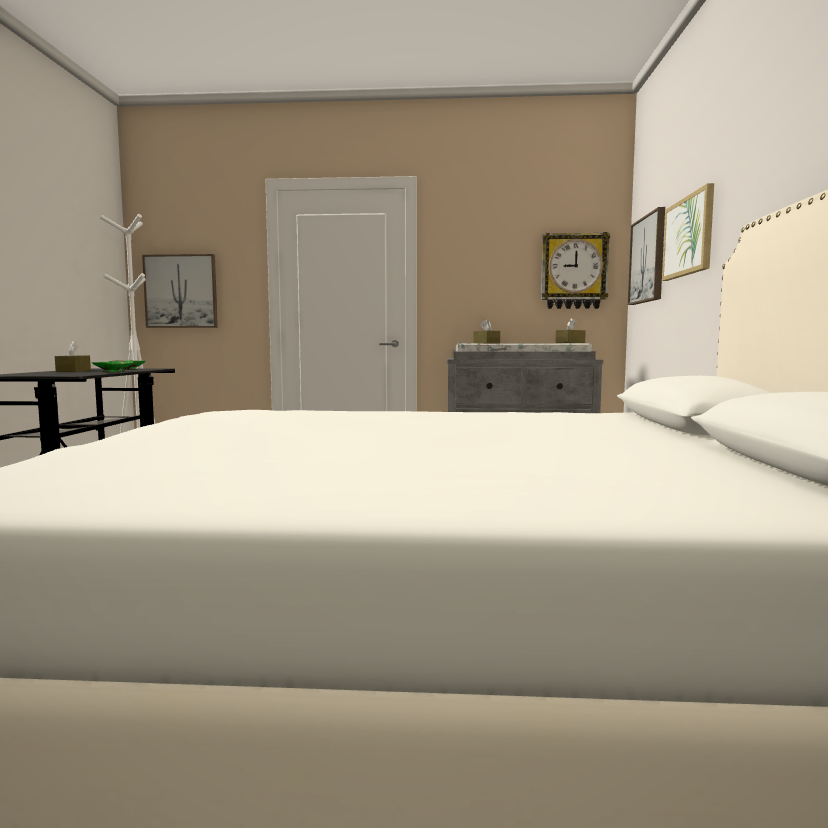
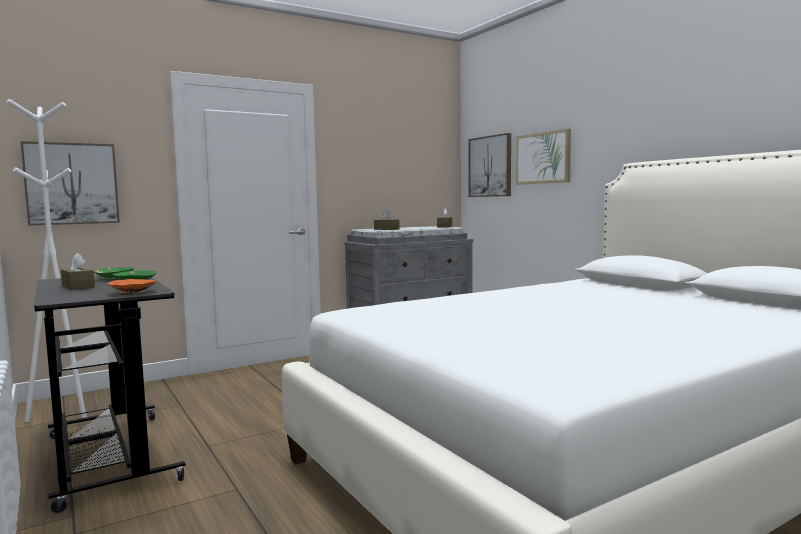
camera: 35 degrees left, 0 degrees up
wall clock [541,232,610,309] -> none
none -> orange bowl [107,279,157,295]

